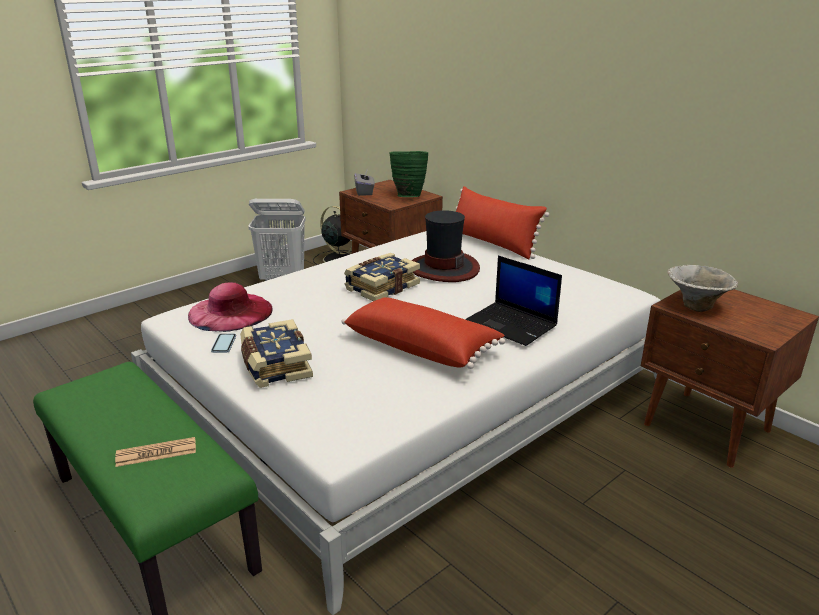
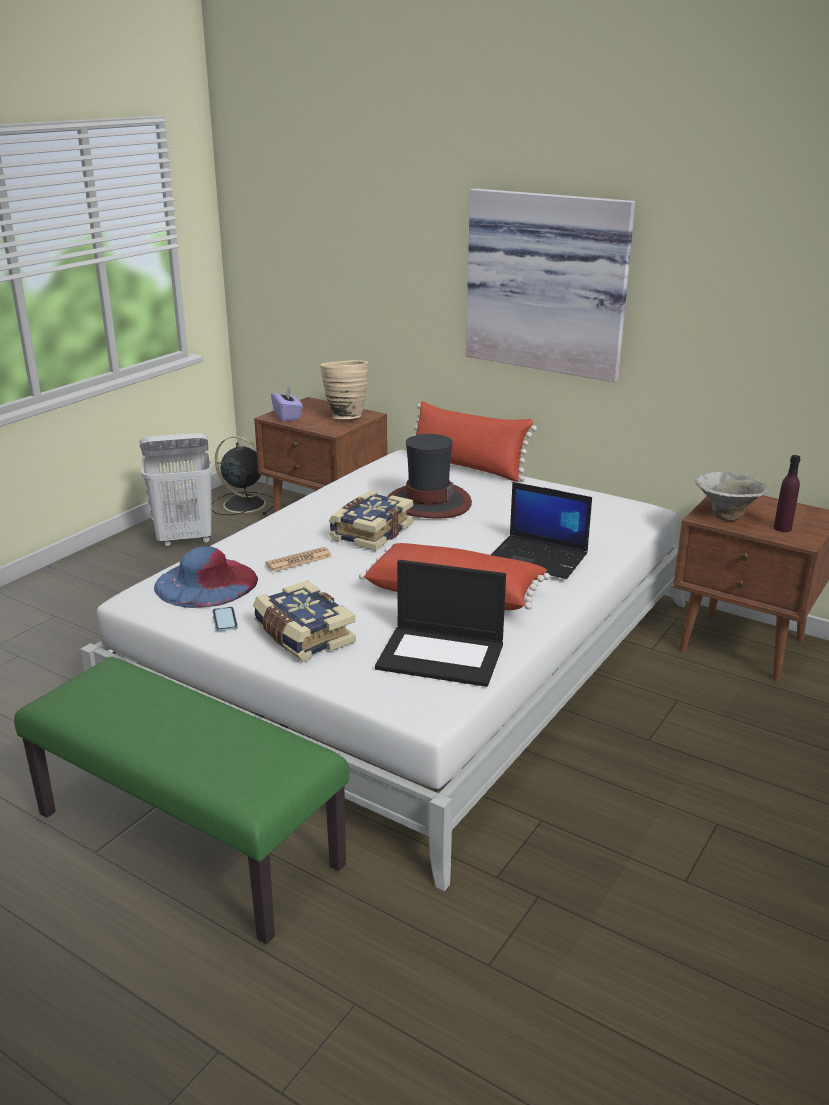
camera: 15 degrees left, 0 degrees up
newspaper [115,437,196,467] -> newspaper moved to [265,547,332,572]
pink hat [188,282,273,332] -> blue hat [154,546,258,608]
grey tissue box [354,170,375,196] -> purple tissue box [271,386,303,422]
green vase [389,151,428,197] -> beige vase [320,360,369,419]
none -> laptop [375,560,506,687]
none -> picture [466,188,635,382]
none -> purple bottle [774,455,800,532]

